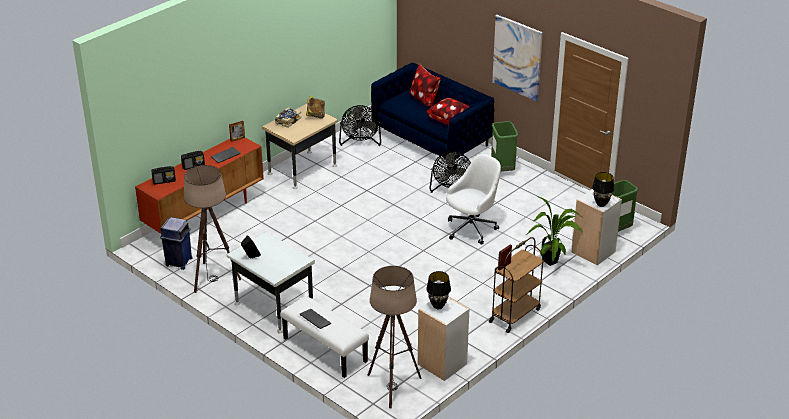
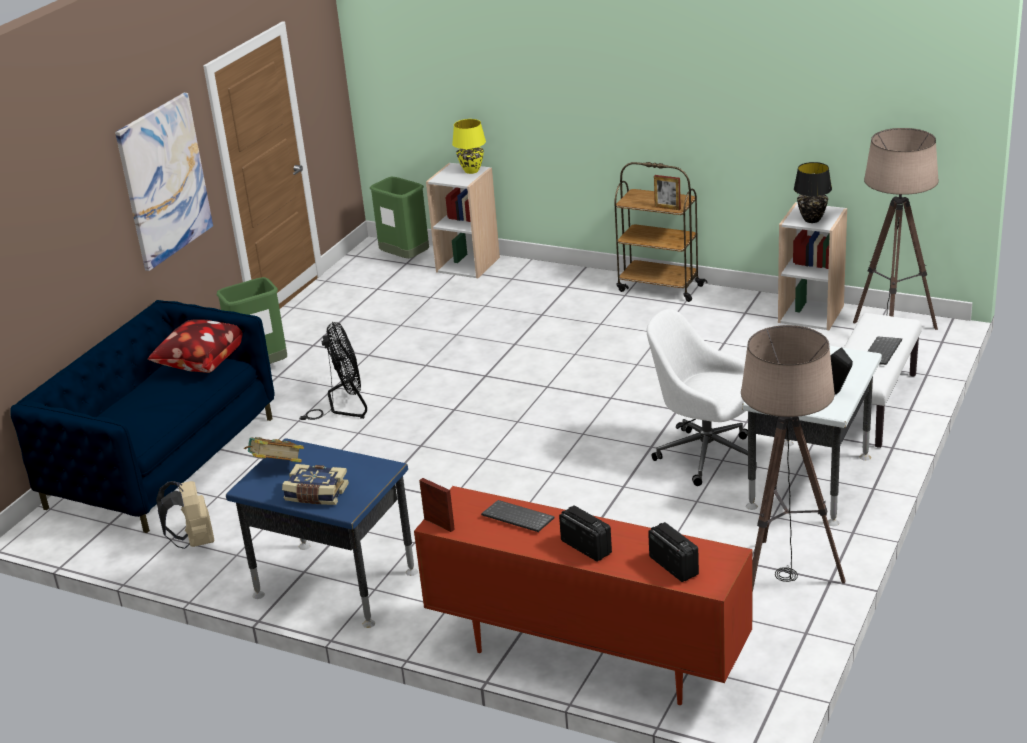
camera: 105 degrees left, 5 degrees down
blue trash can [160,217,193,270] -> none
beige desk [262,104,338,189] -> blue desk [226,438,418,628]
black fan [339,105,381,146] -> beige backpack [156,481,214,549]
pillow [409,64,441,107] -> none
white office chair [446,154,501,245] -> white office chair moved to [647,309,757,486]
potted plant [526,196,583,266] -> none
black table lamp [592,172,615,207] -> yellow table lamp [452,119,486,174]

